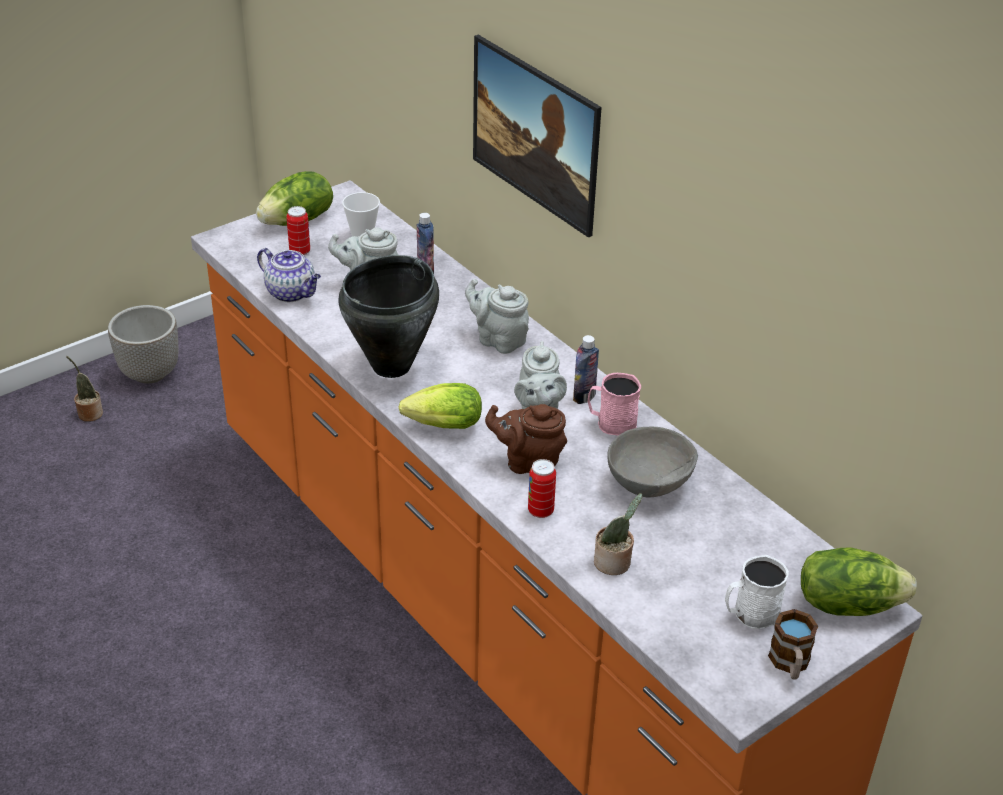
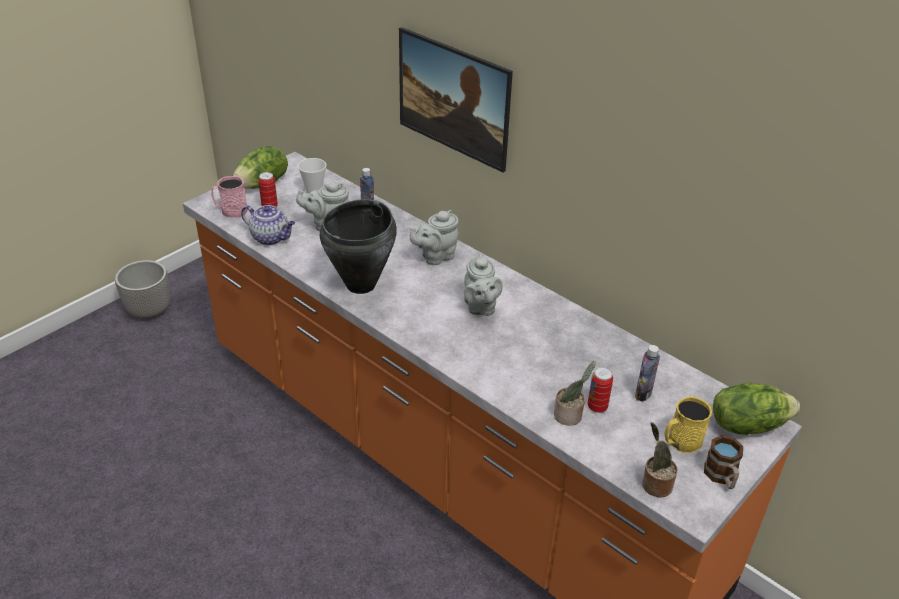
camera: 10 degrees left, 0 degrees up
potted plant [66,356,103,422] -> potted plant moved to [642,423,678,498]
lettuce [399,383,482,429] -> none
grey teapot [465,279,529,354] -> grey teapot turned 60 degrees counterclockwise [410,210,459,265]
brown teapot [485,404,567,474] -> none
can [528,459,556,518] -> can moved to [587,367,613,413]
bottle [573,335,599,404] -> bottle moved to [635,345,660,402]
pink mug [588,373,641,436] -> pink mug moved to [211,176,248,218]
grey bowl [607,427,698,497] -> none
white mug [725,555,789,629] -> yellow mug [665,396,712,453]

